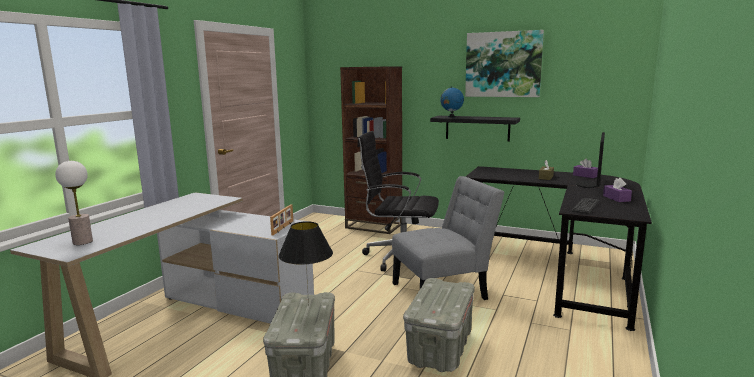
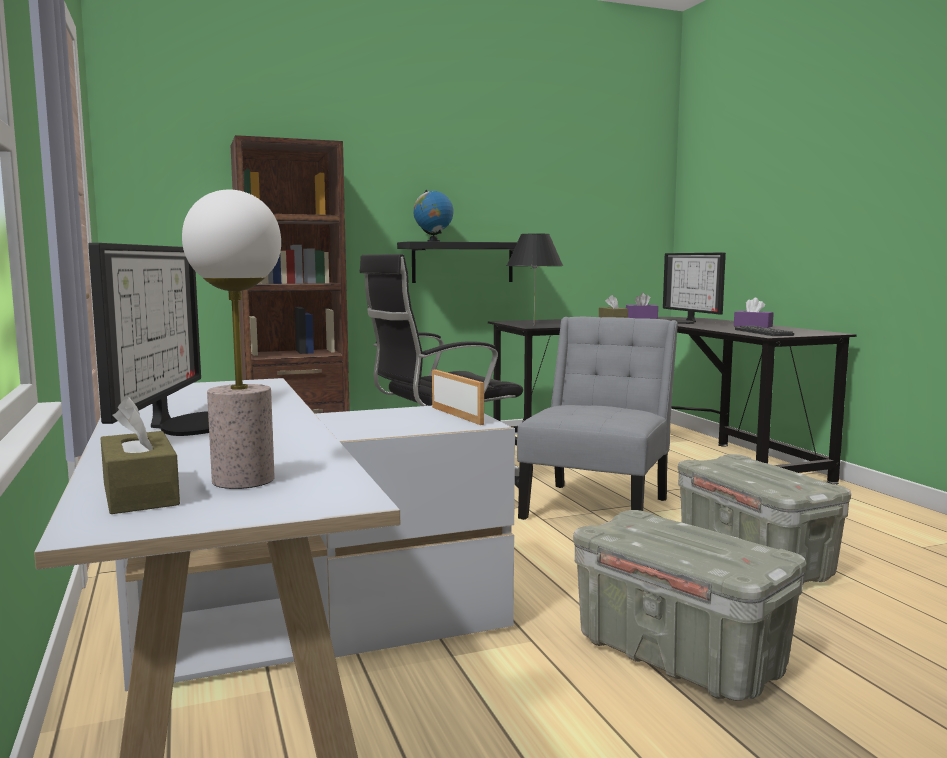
camera: 45 degrees left, 5 degrees down
black table lamp [278,221,333,306] -> black table lamp moved to [507,234,563,325]
picture [465,30,544,97] -> none
none -> monitor [88,243,209,436]
none -> brown tissue box [100,397,180,514]

